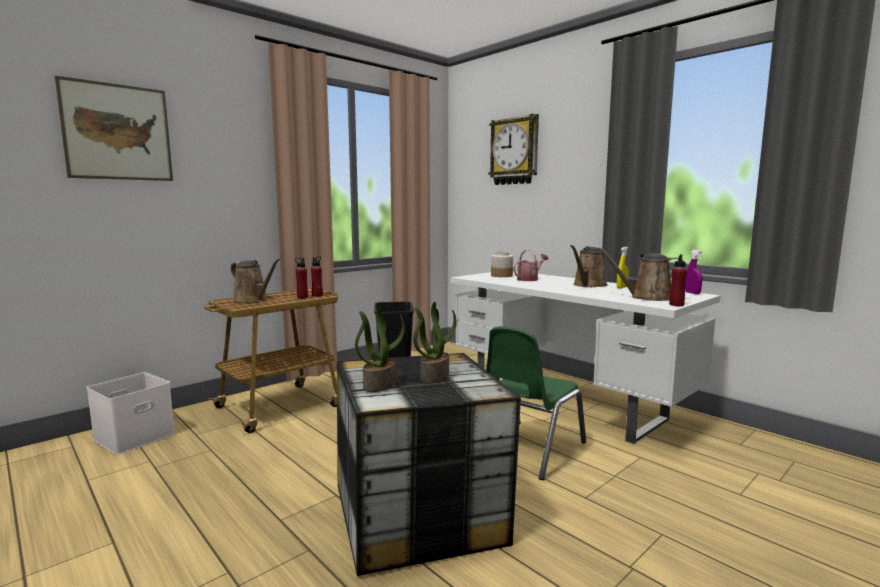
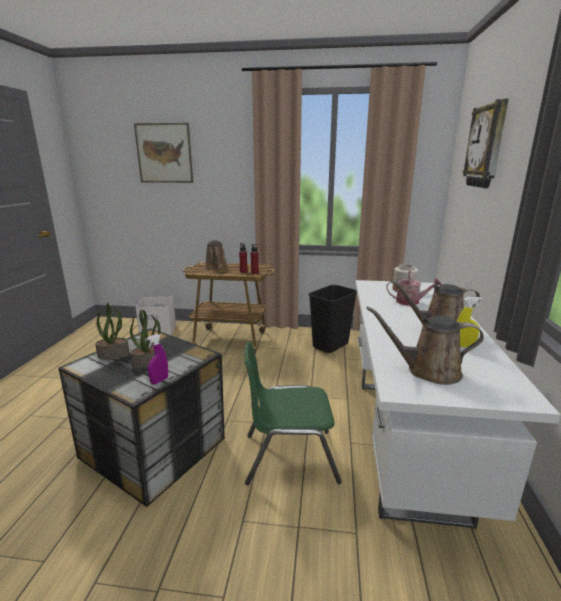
camera: 50 degrees right, 10 degrees up
brown watering can [597,247,687,301] -> brown watering can turned 60 degrees counterclockwise [366,306,484,385]
red bottle [669,254,687,306] -> none
purple spray bottle [685,250,703,294] -> purple spray bottle moved to [146,334,168,385]

